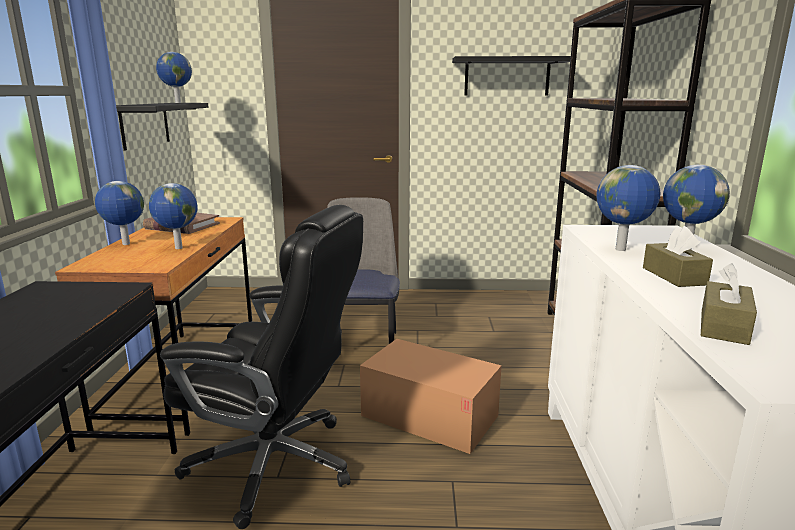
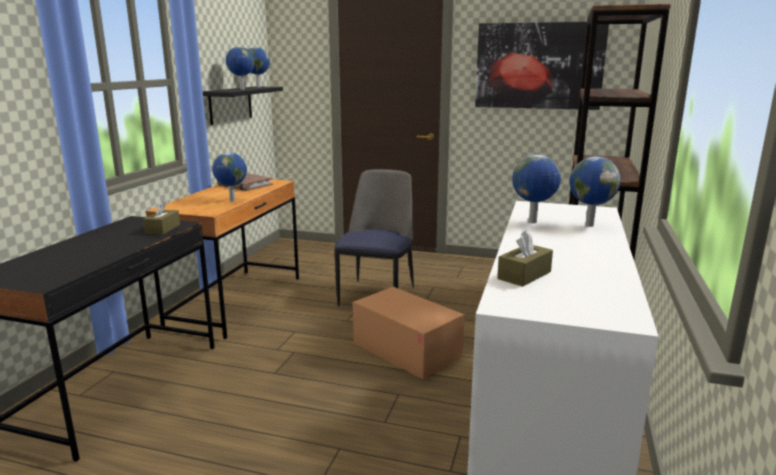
camera: 15 degrees right, 0 degrees up
globe [95,181,144,245] -> globe moved to [226,46,255,90]
black office chair [160,205,363,529] -> none
black shelf [452,56,571,96] -> picture [475,22,609,110]
brown tissue box [643,226,713,287] -> brown tissue box moved to [143,200,180,235]

